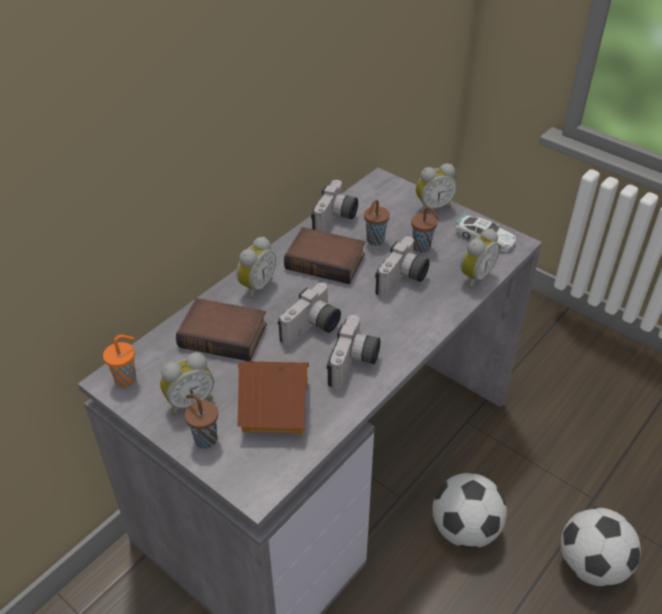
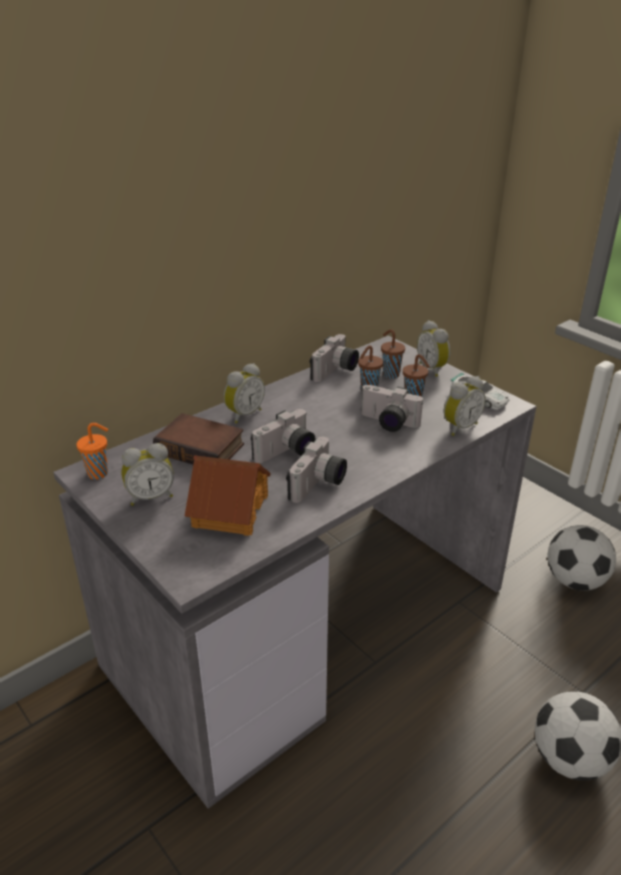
camera: 10 degrees right, 10 degrees down
brown cup [185,394,218,449] -> brown cup moved to [381,329,405,379]
book [284,227,365,284] -> none
camera [375,236,430,297] -> camera turned 75 degrees clockwise [361,385,423,432]
alarm clock [416,163,457,213] -> alarm clock turned 75 degrees clockwise [417,320,450,377]
football [432,473,507,548] -> football moved to [548,525,616,591]

